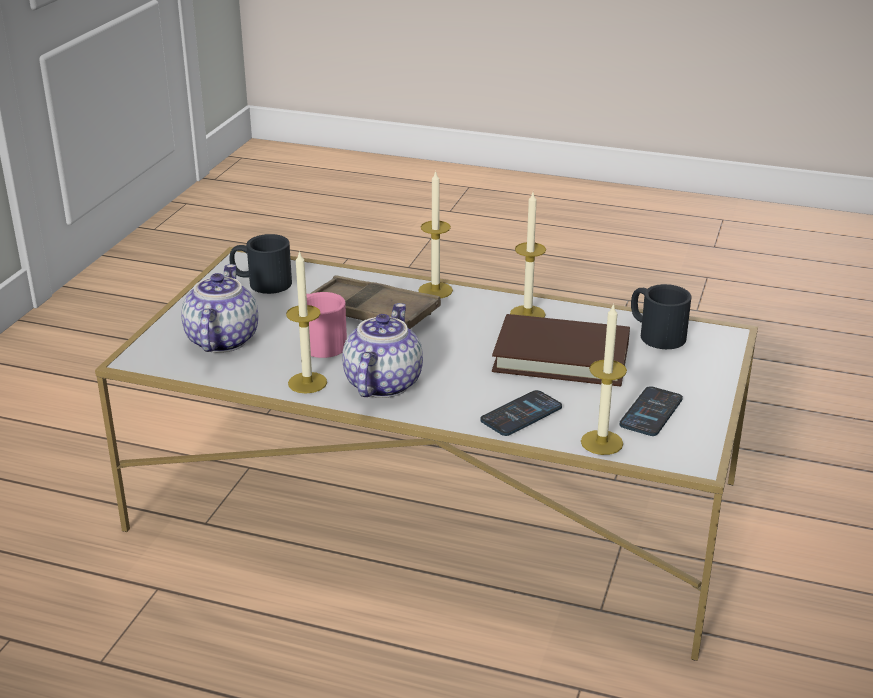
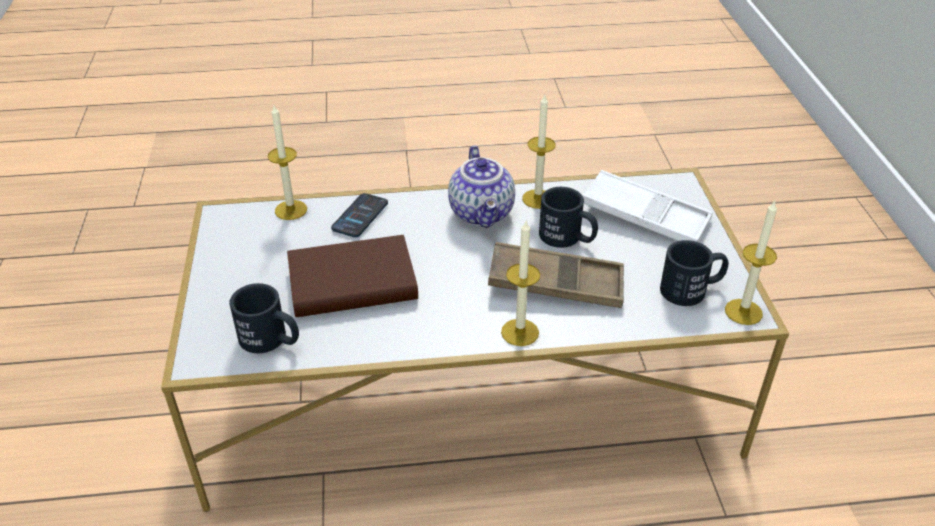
camera: 155 degrees right, 10 degrees up
teapot [181,264,258,353] -> white tray [582,170,713,242]
pink mug [306,292,347,358] -> black mug [539,187,598,248]
candle [510,192,546,318] -> candle moved to [725,200,777,325]
phone [619,386,683,436] -> none

